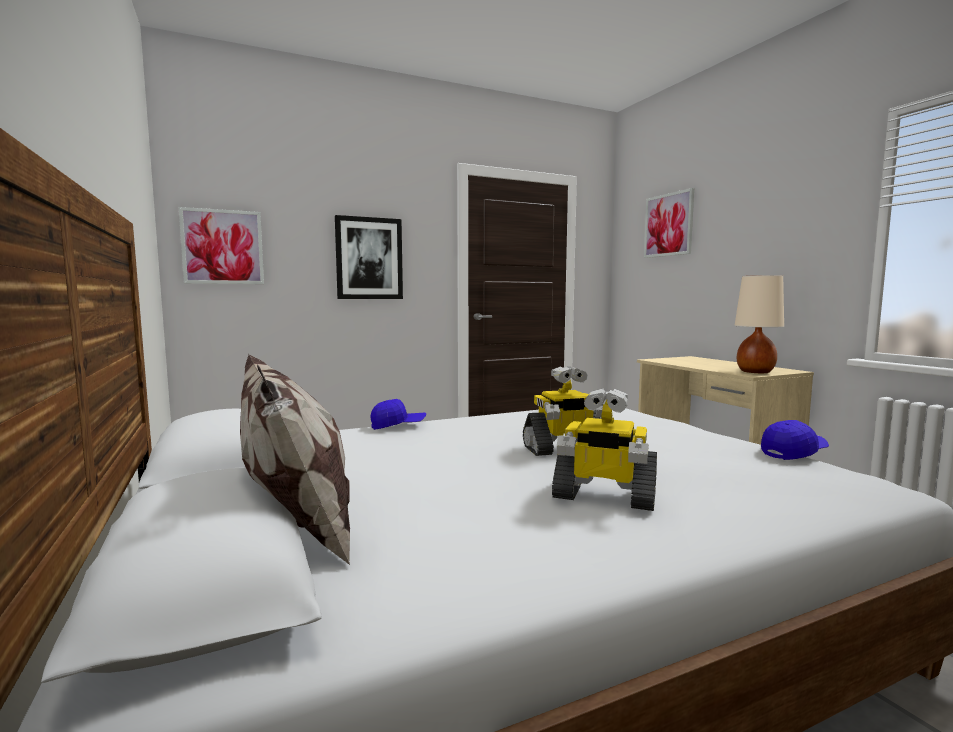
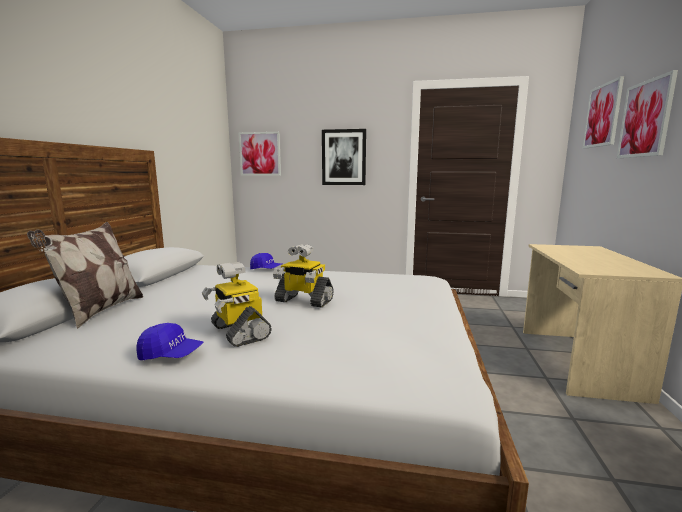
camera: 35 degrees right, 5 degrees up
beige table lamp [735,275,784,373] -> none
blue cap [761,420,829,460] -> blue cap moved to [136,323,204,360]
none -> picture [617,70,678,158]

